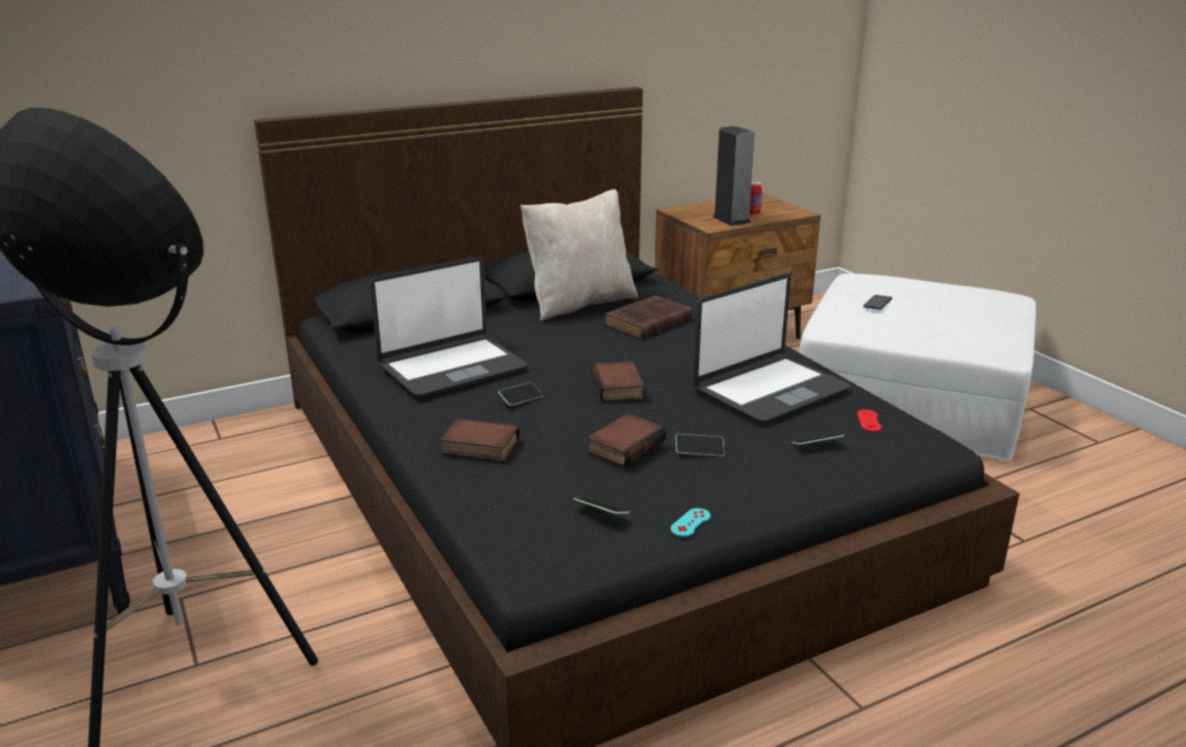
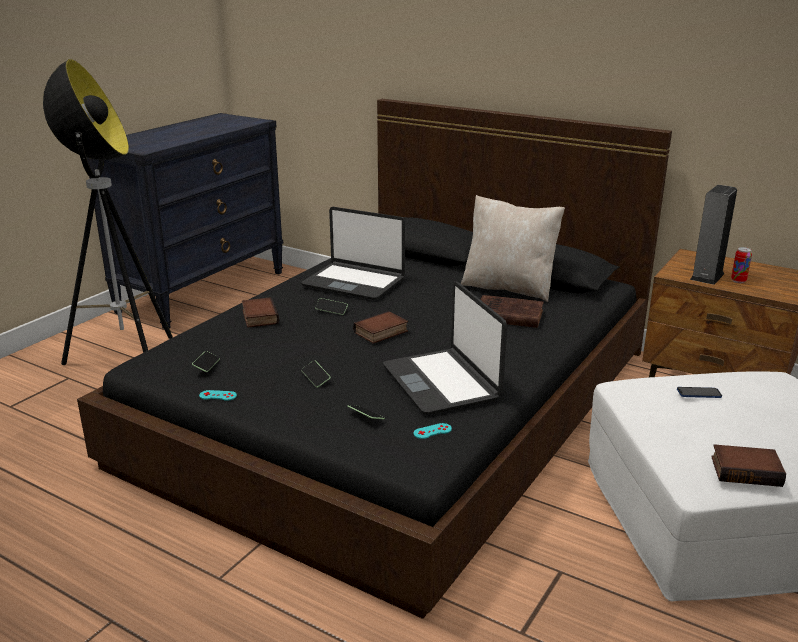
camera: 60 degrees right, 0 degrees up
book [587,413,666,467] -> book moved to [711,444,786,487]
laptop [693,273,851,424] -> laptop turned 45 degrees clockwise [383,281,507,415]
red game controller [857,409,882,432] -> turquoise game controller [413,423,452,439]

